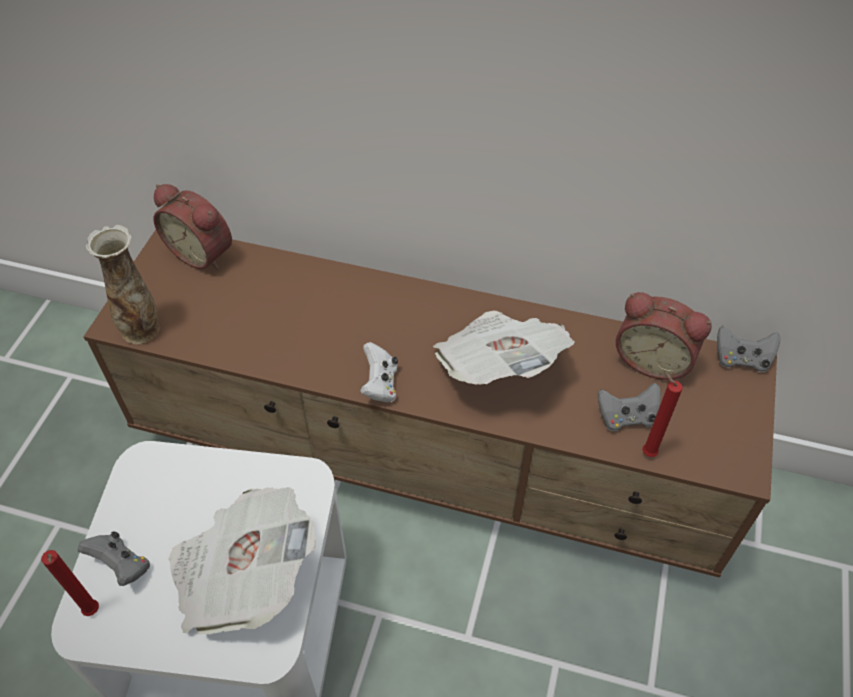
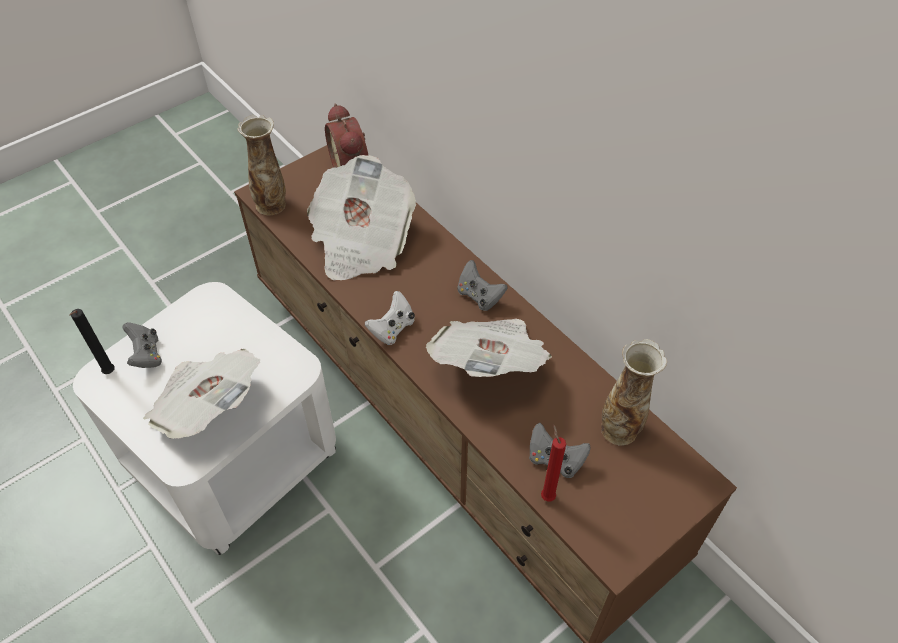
camera: 35 degrees right, 0 degrees up
red candle [41,550,99,616] -> black candle [69,309,115,374]
alarm clock [616,292,712,380] -> vase [601,339,667,446]
grey game controller [717,326,780,372] -> grey game controller moved to [457,260,508,311]
none -> newspaper [307,155,416,280]

